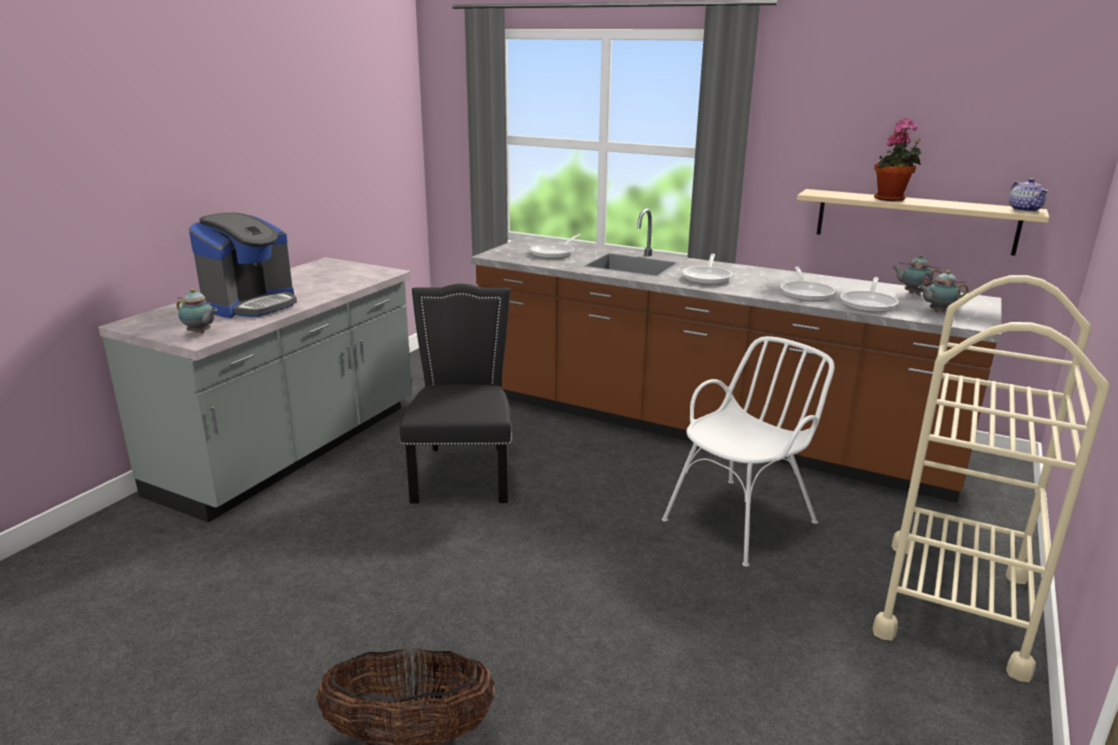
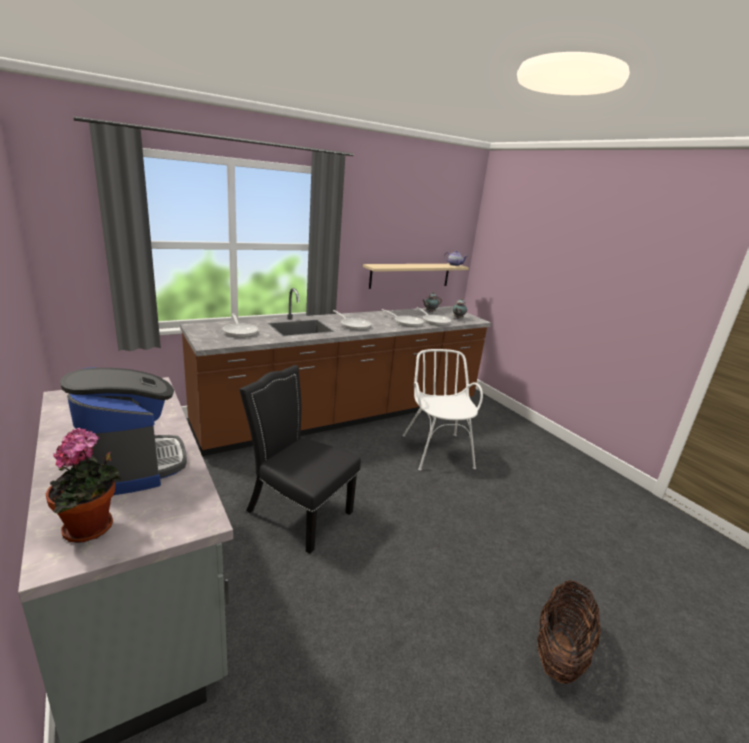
camera: 60 degrees left, 0 degrees up
teapot [177,288,217,334] -> none
beige cart [873,275,1109,682] -> none
potted plant [874,118,921,201] -> potted plant moved to [46,428,121,543]

